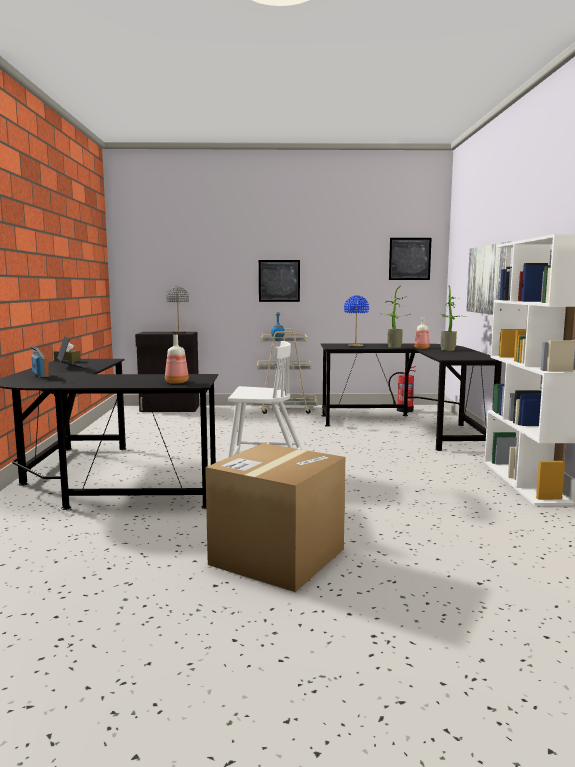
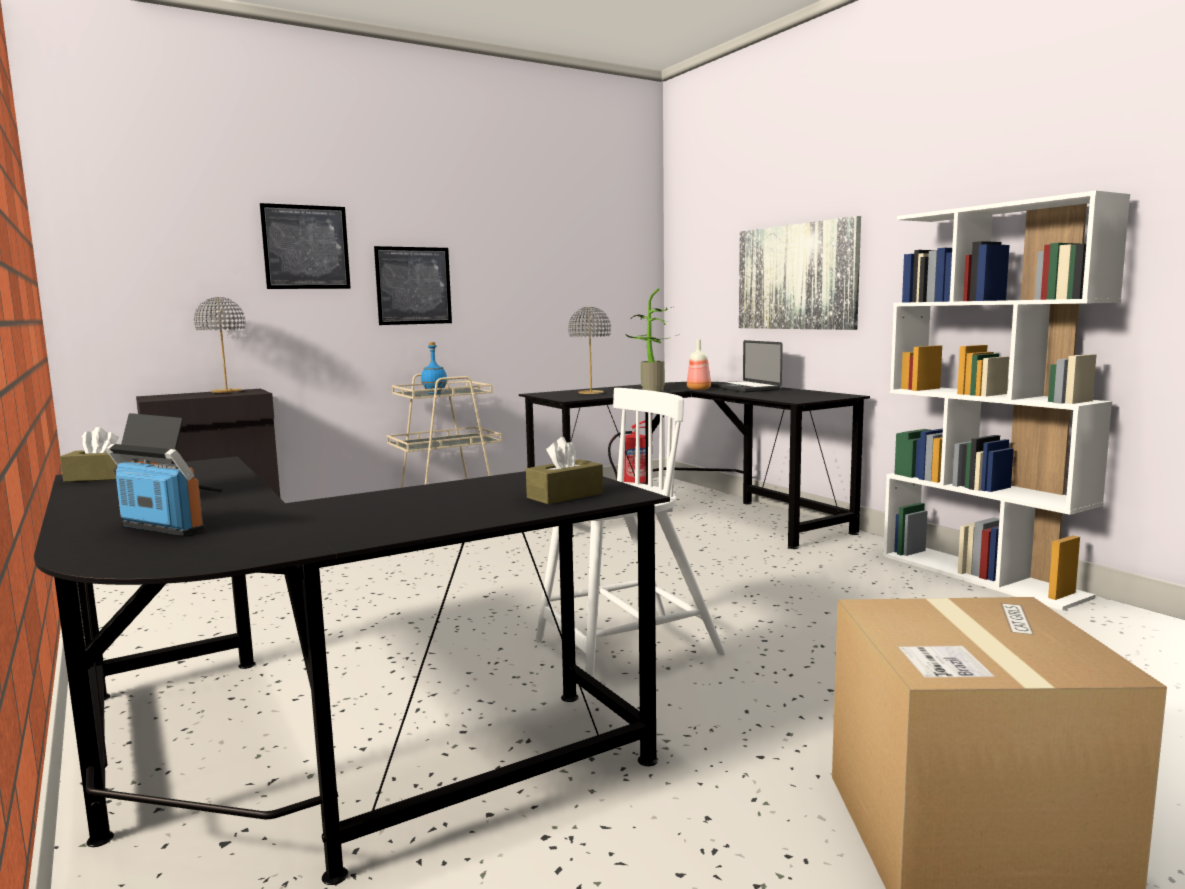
camera: 30 degrees left, 0 degrees up
bottle [165,335,189,384] -> brown tissue box [526,437,603,504]
blue table lamp [344,296,369,346] -> grey table lamp [568,307,611,394]
picture [389,238,431,280] -> picture moved to [260,203,351,289]
potted plant [440,285,466,351] -> laptop [710,340,783,392]

